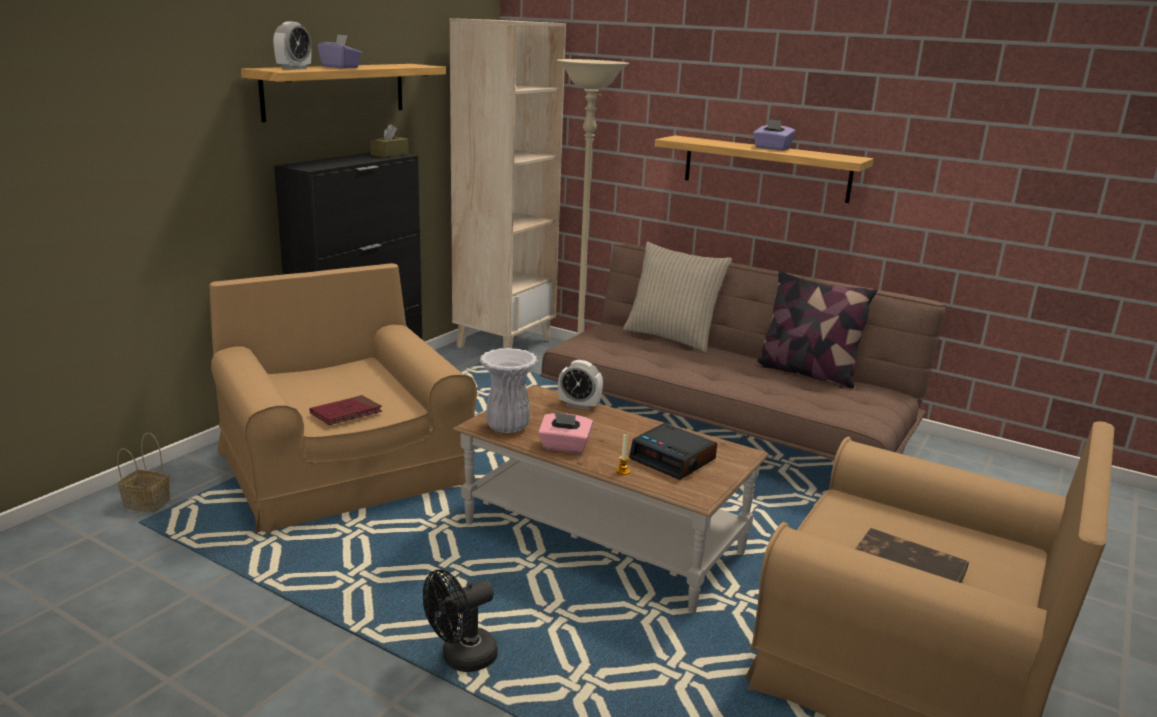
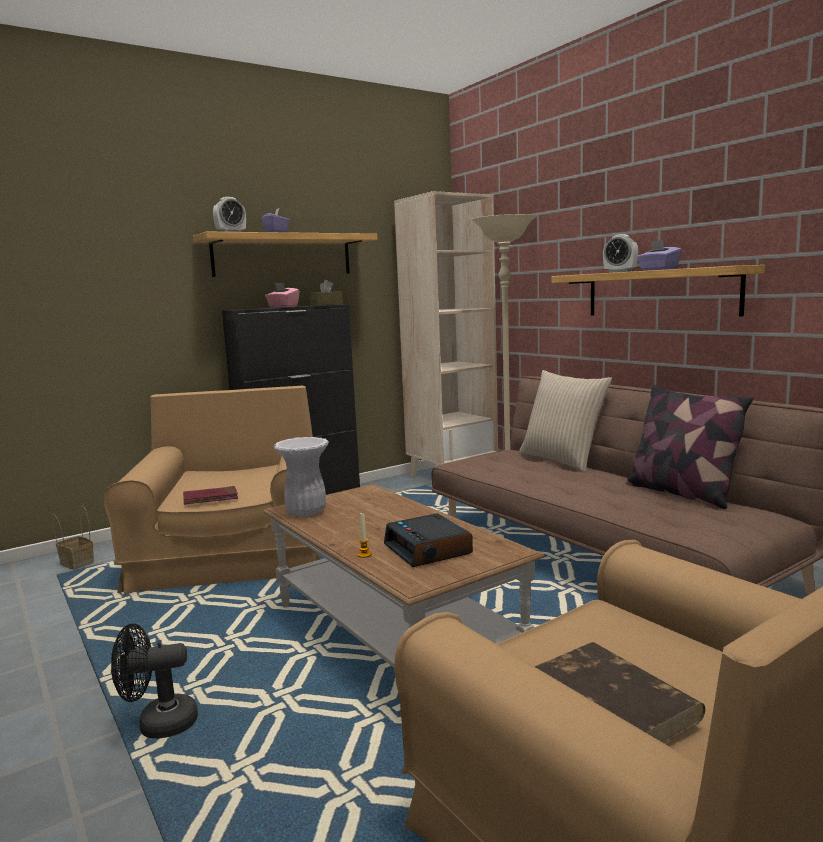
camera: 25 degrees right, 10 degrees down
pink tissue box [538,412,593,453] -> pink tissue box moved to [265,283,300,308]
alarm clock [558,360,603,410] -> alarm clock moved to [603,234,638,273]

